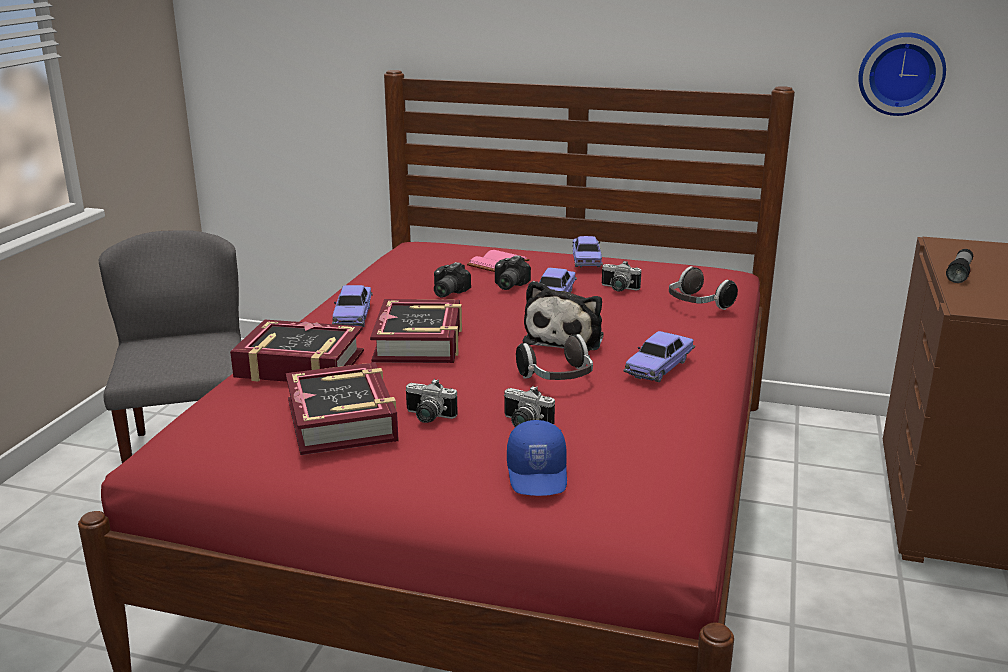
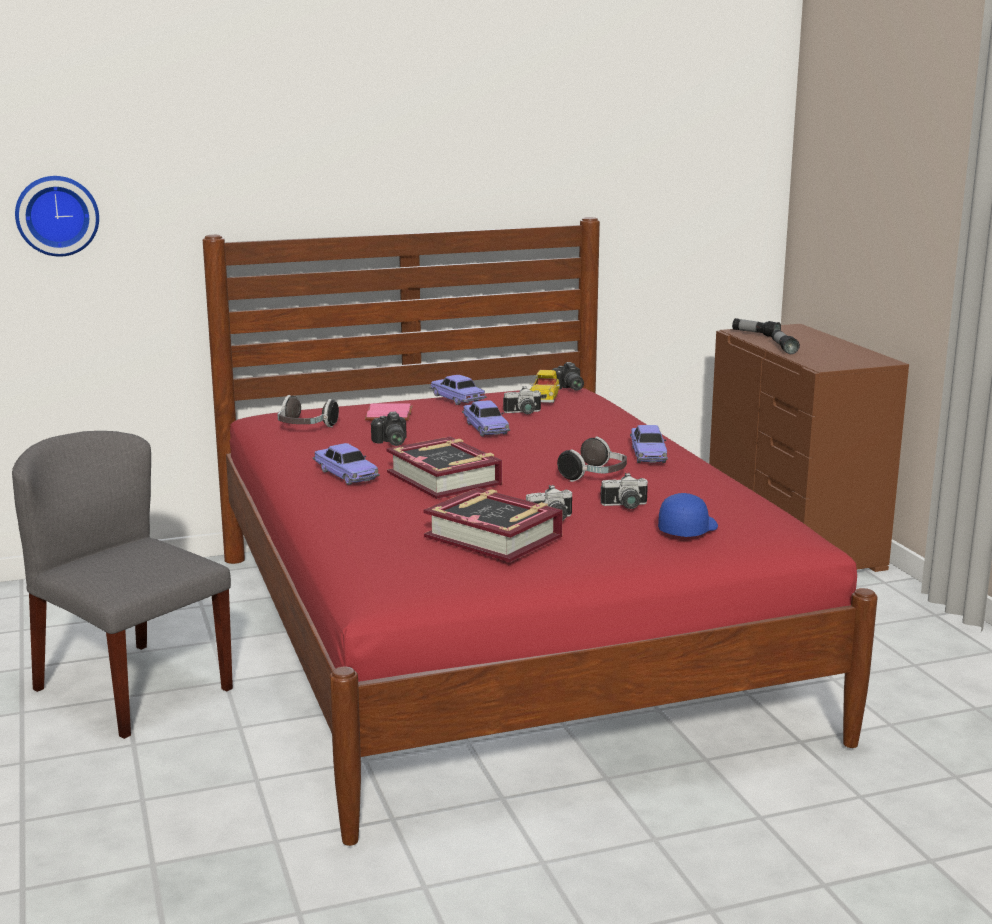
camera: 35 degrees left, 5 degrees down
book [230,319,364,382] -> none
camera [495,255,531,290] -> camera moved to [552,362,584,391]
blue cap [507,420,567,496] -> blue cap turned 105 degrees counterclockwise [658,493,718,537]
plush toy [523,281,604,351] -> none
headphones [669,266,738,310] -> headphones moved to [278,395,339,427]
wall clock [858,32,946,116] -> wall clock moved to [15,176,99,257]
none -> toy car [530,370,560,403]
none -> flashlight [732,318,781,337]

